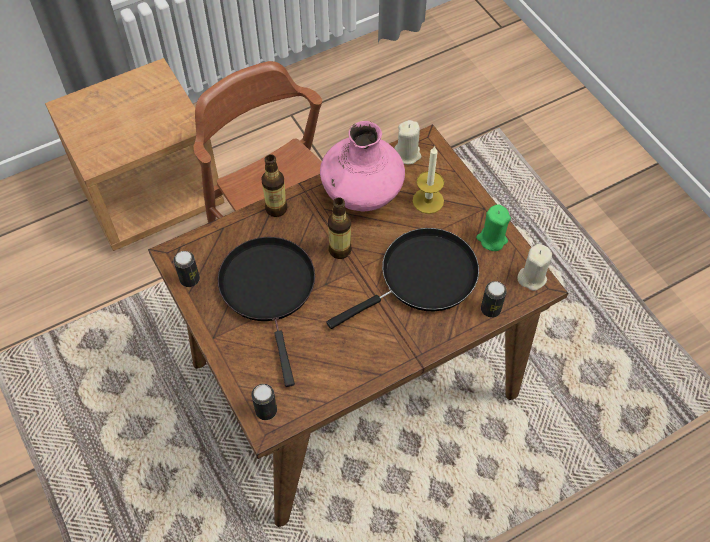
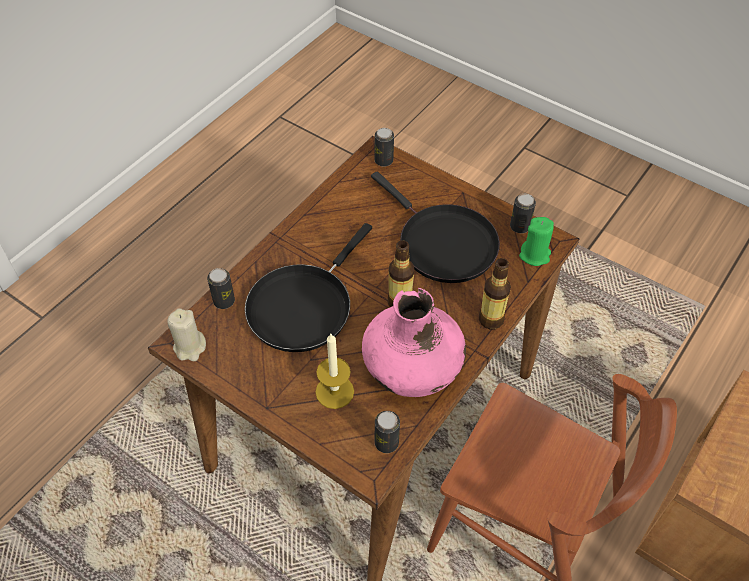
camera: 155 degrees right, 5 degrees down
beige candle [394,120,421,164] -> can [375,411,400,453]
green candle [476,204,511,251] -> green candle moved to [519,217,554,266]

